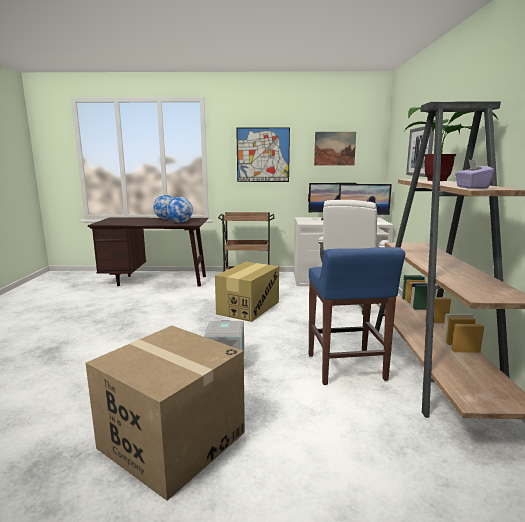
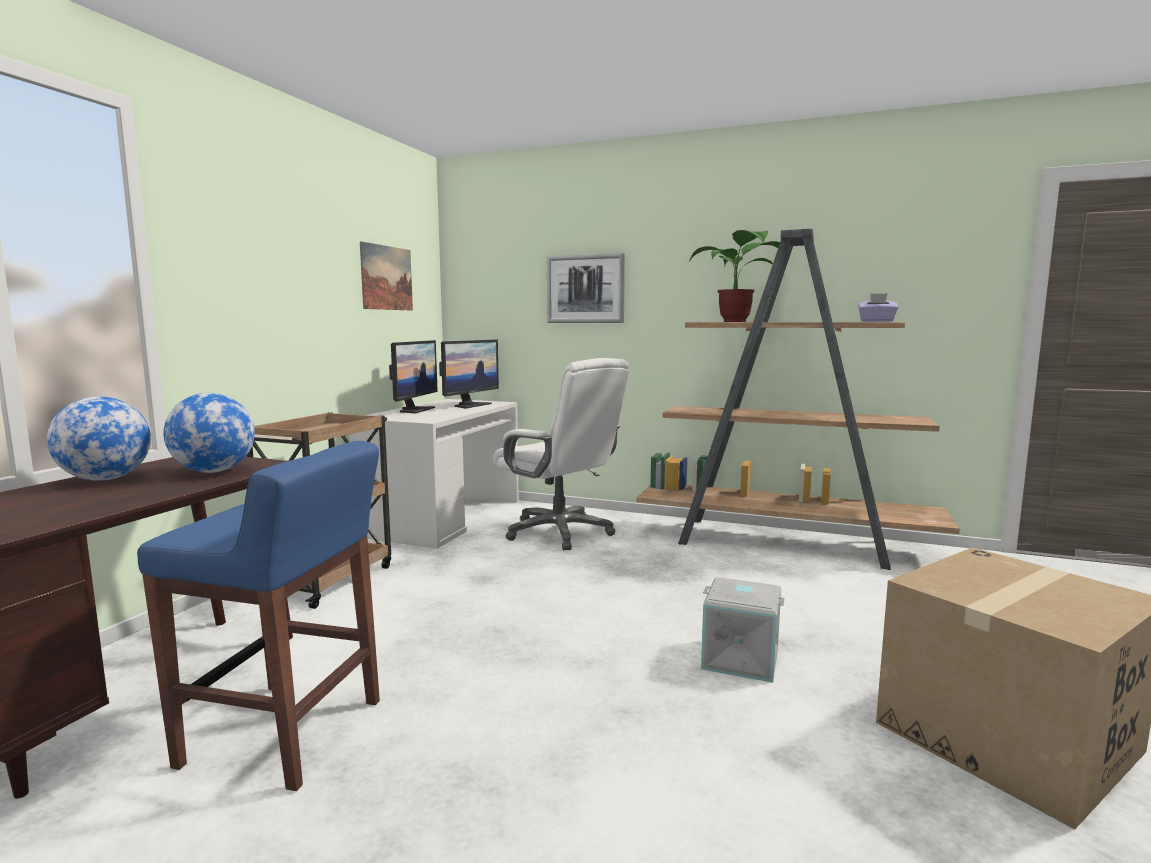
camera: 70 degrees left, 5 degrees down
cardboard box [215,262,279,322] -> none
picture [236,127,290,182] -> none
blue stool [309,247,405,385] -> blue stool moved to [137,441,380,791]

